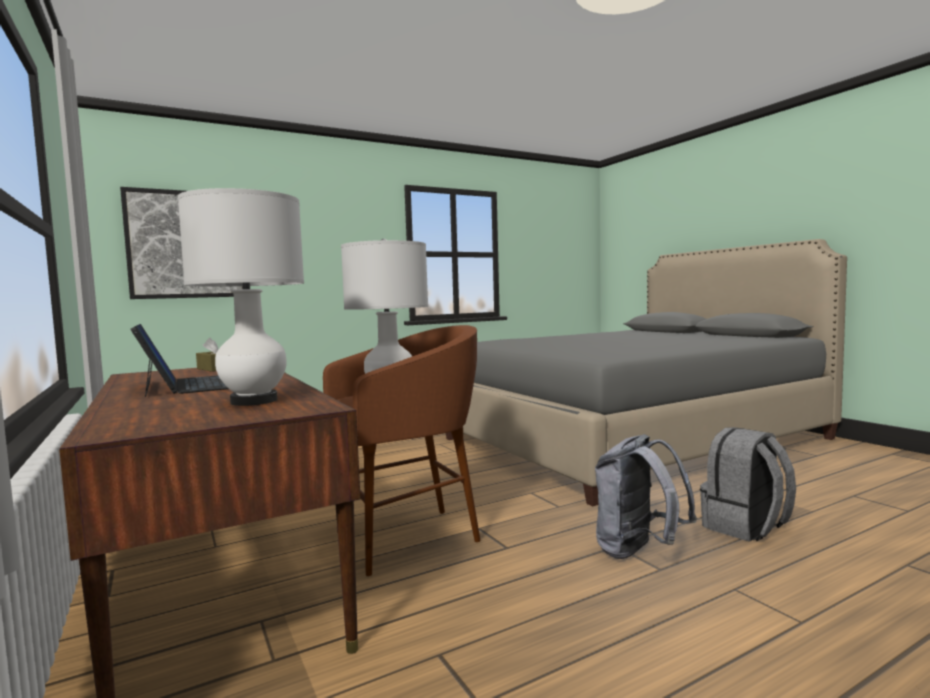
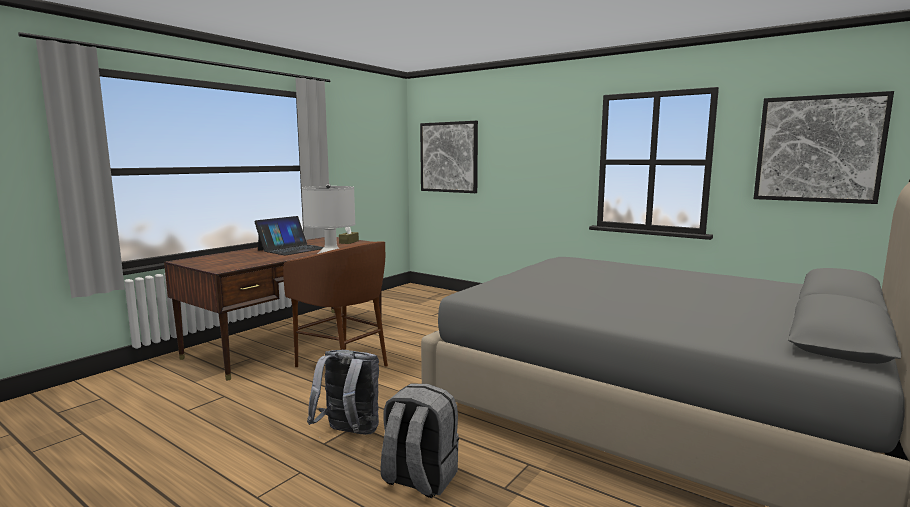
camera: 65 degrees right, 5 degrees up
white table lamp [178,188,304,406] -> none
none -> picture [754,91,894,204]

